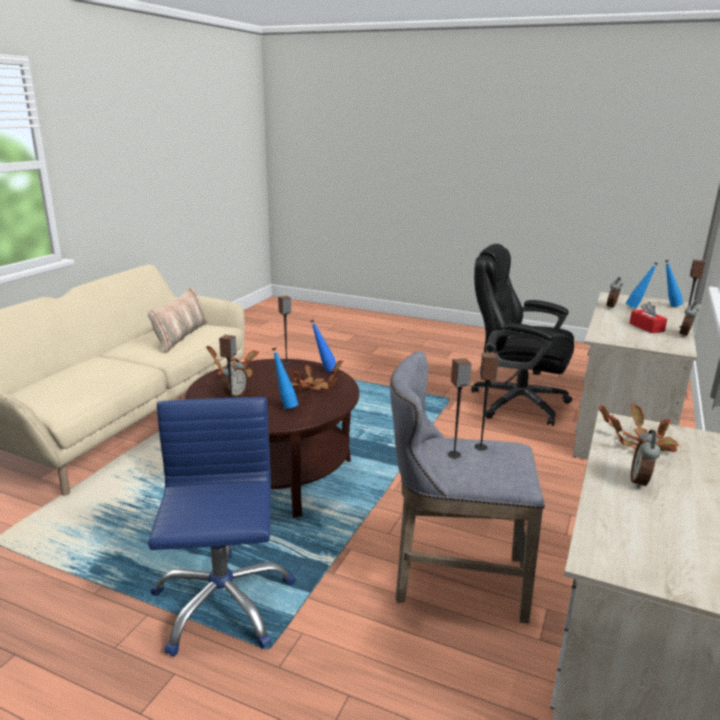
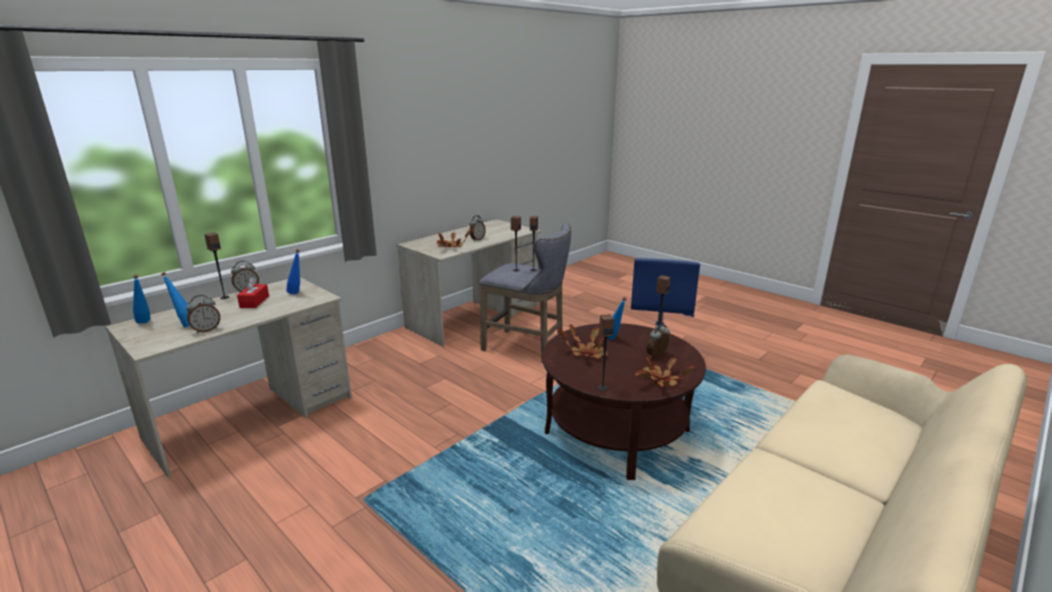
camera: 160 degrees left, 0 degrees up
pillow [147,287,208,353] -> none
blue bottle [310,319,336,372] -> blue bottle moved to [286,249,300,294]
black office chair [471,244,574,426] -> none

